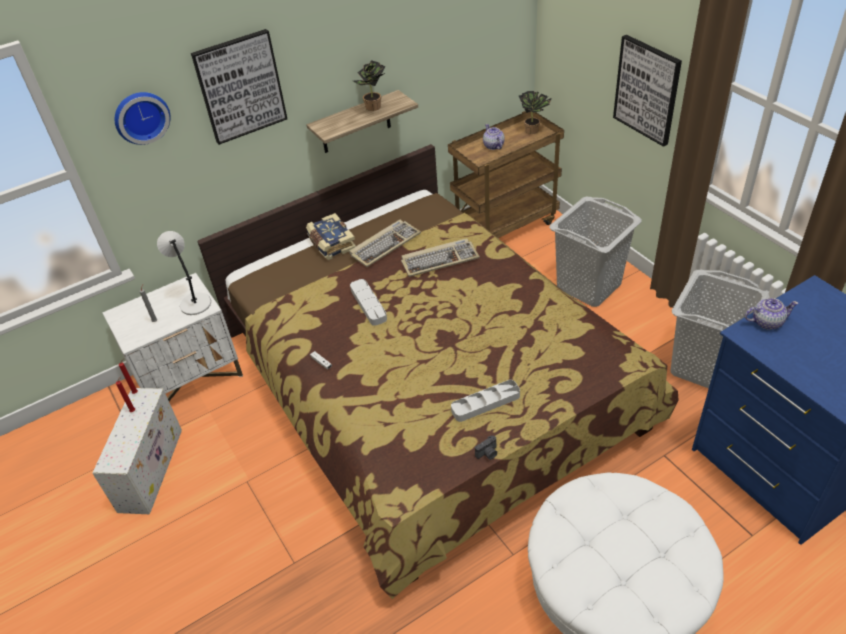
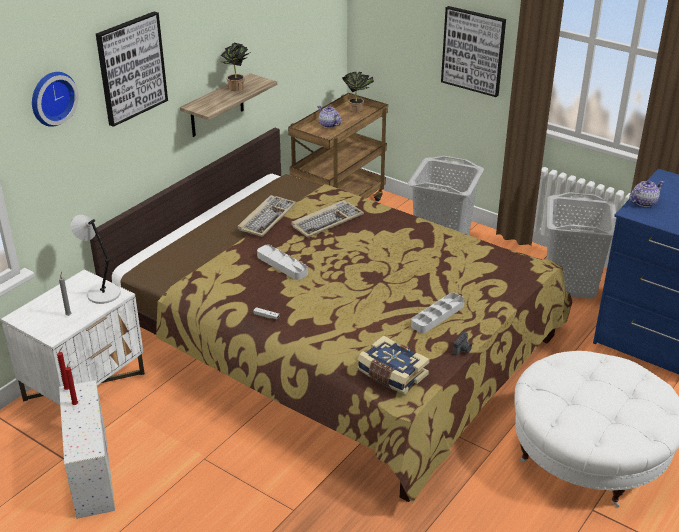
camera: 25 degrees left, 10 degrees down
book [306,213,356,260] -> book moved to [357,336,430,395]

